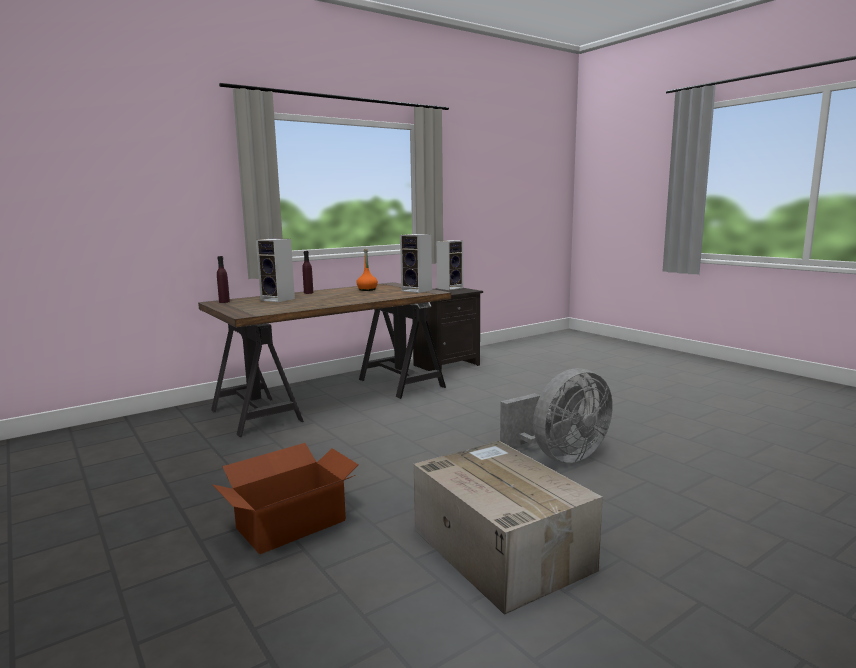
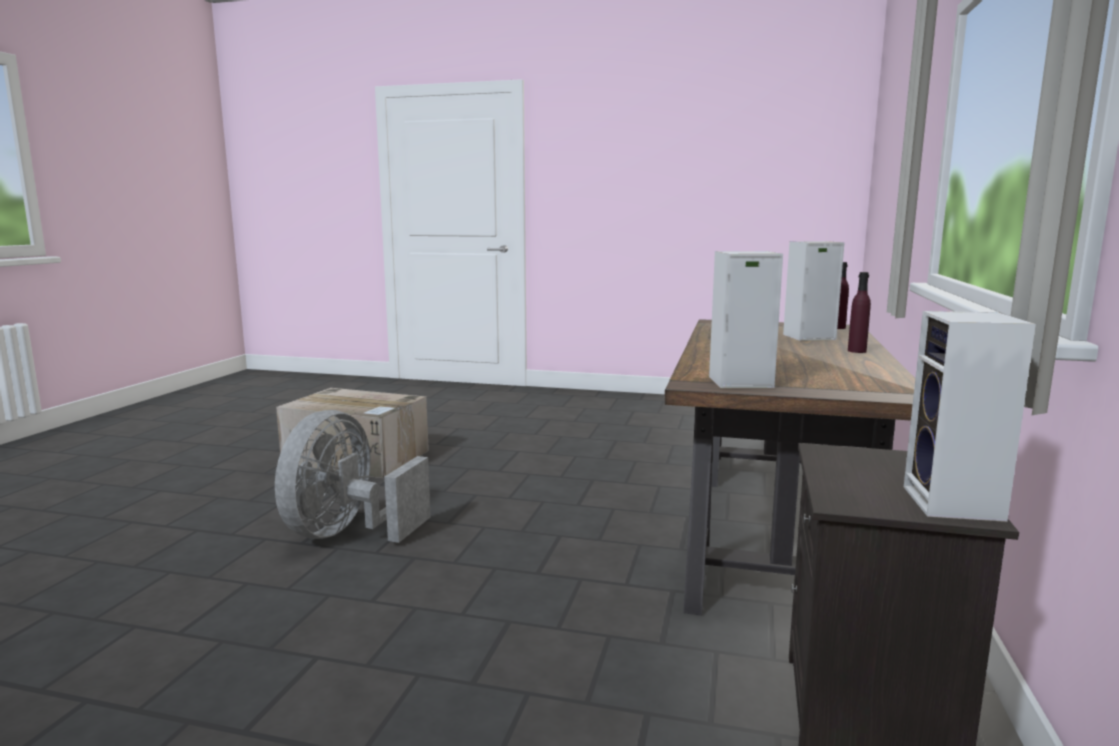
camera: 140 degrees right, 0 degrees up
cardboard box [212,443,359,554] -> none
orange bottle [356,249,378,291] -> none

